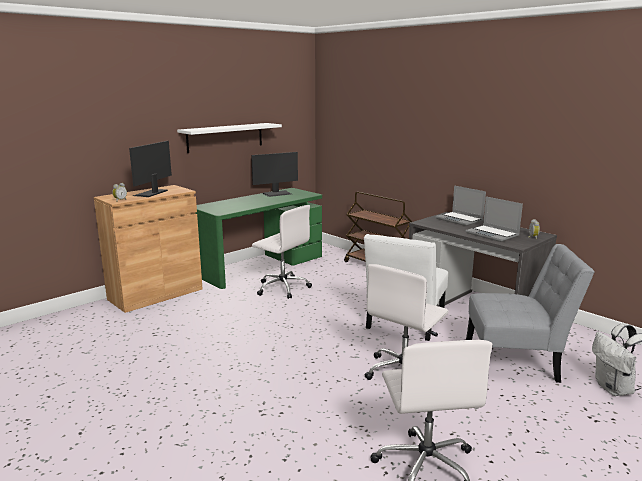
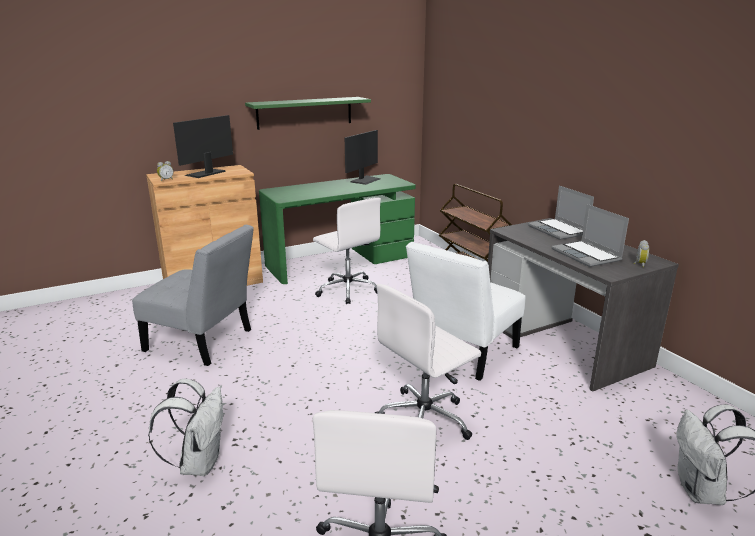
camera: 15 degrees right, 5 degrees up
white shelf [177,123,282,153] -> green shelf [245,97,371,130]
monitor [251,152,298,197] -> monitor turned 45 degrees counterclockwise [345,130,381,185]
grey chair [466,244,595,383] -> grey chair moved to [132,225,254,366]
none -> white backpack [148,379,223,476]

